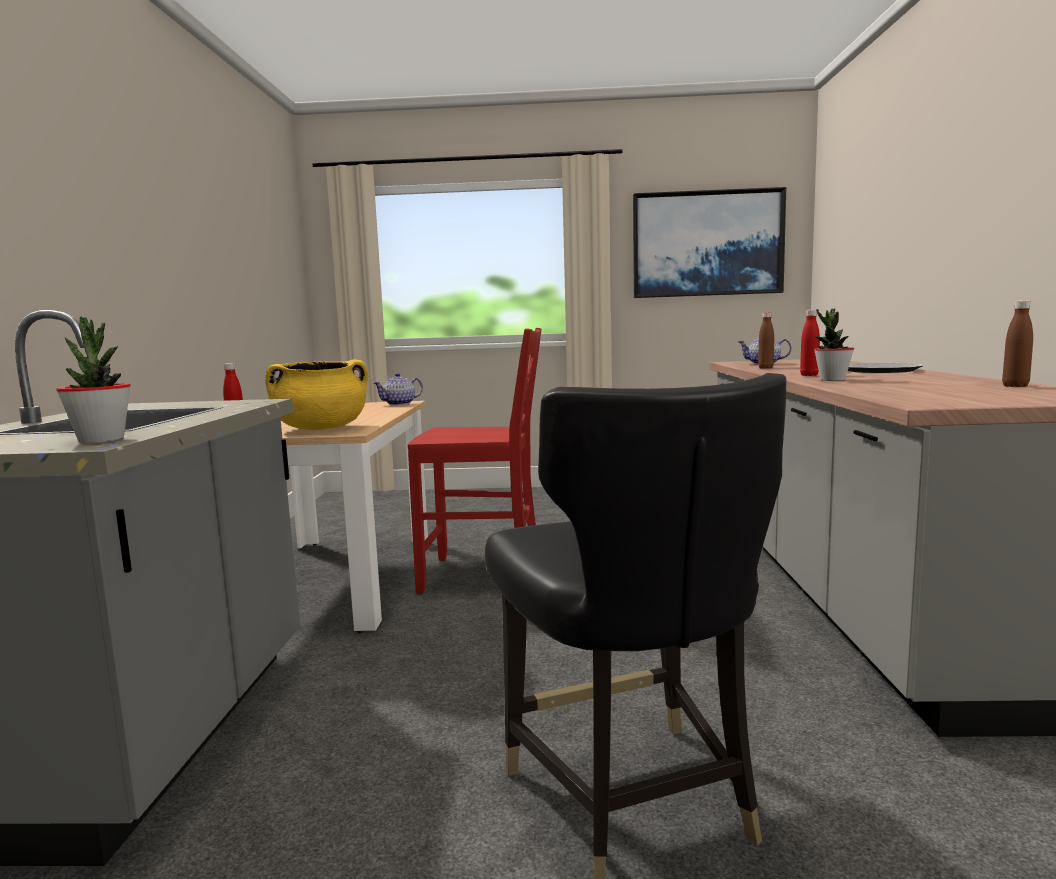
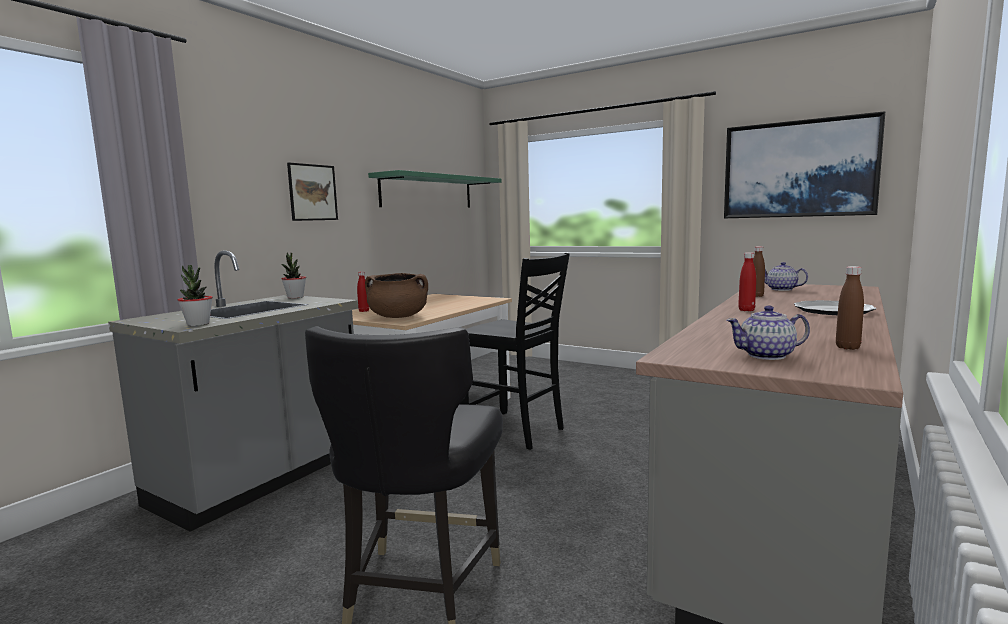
camera: 30 degrees right, 0 degrees up
yellow cooking pot [265,359,368,430] -> brown cooking pot [365,273,428,318]
teapot [373,373,423,405] -> teapot moved to [726,305,810,360]
red chair [408,328,542,594] -> black chair [460,253,570,450]
potted plant [814,309,854,381] -> potted plant moved to [281,252,306,299]
none -> picture [287,163,338,221]
none -> green shelf [368,170,501,208]

